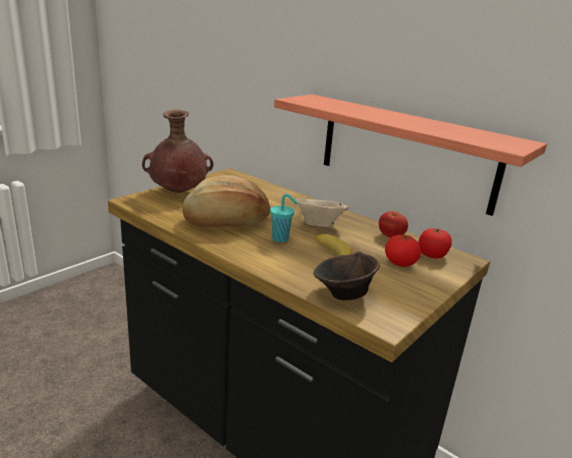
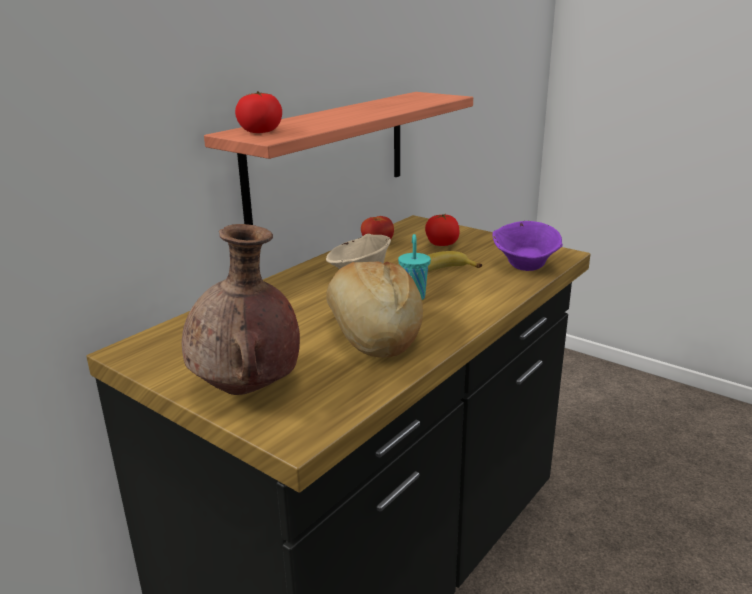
camera: 90 degrees left, 0 degrees up
brown bowl [313,251,380,300] -> purple bowl [493,221,563,271]
tomato [418,228,452,259] -> tomato moved to [235,91,282,133]

